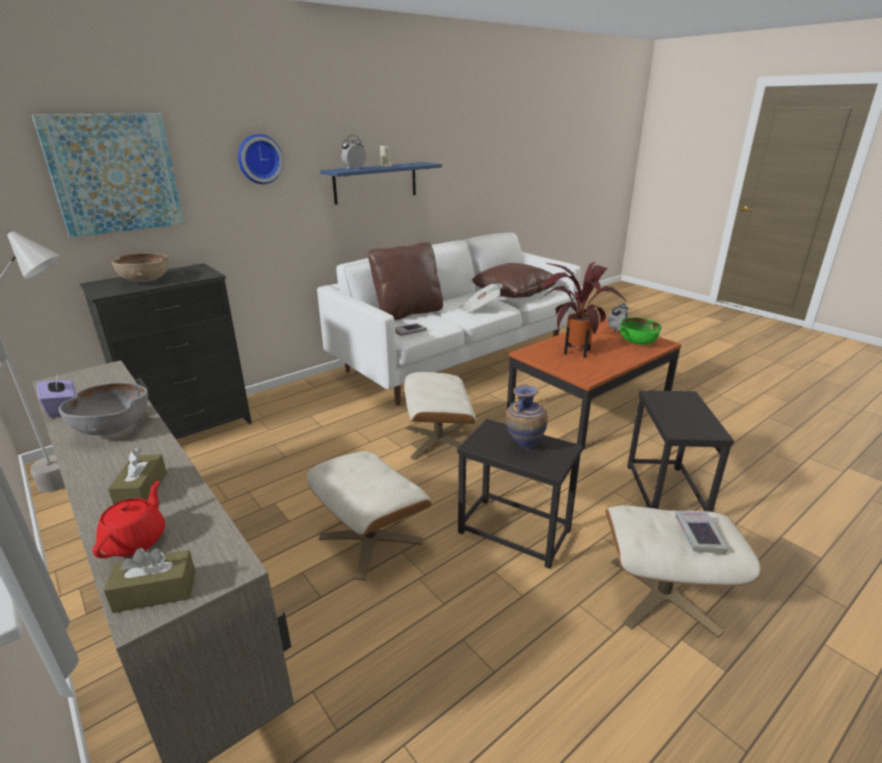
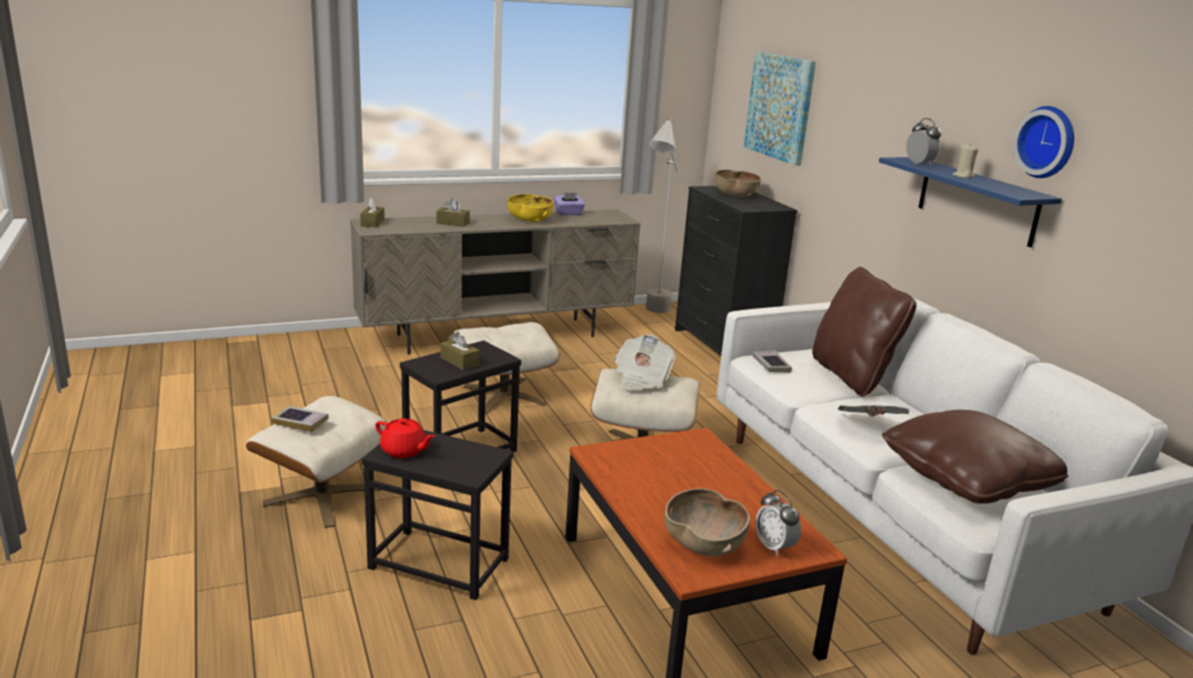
camera: 105 degrees right, 5 degrees down
grey bowl [59,382,148,435] -> yellow bowl [508,194,553,222]
red teapot [92,481,165,558] -> red teapot moved to [375,418,435,458]
wall clock [238,134,283,184] -> wall clock moved to [1013,106,1074,178]
vase [506,384,548,449] -> brown tissue box [441,332,480,370]
potted plant [540,262,627,358] -> none
green bowl [620,317,662,345] -> brown bowl [665,488,750,556]
none -> newspaper [615,334,676,390]

